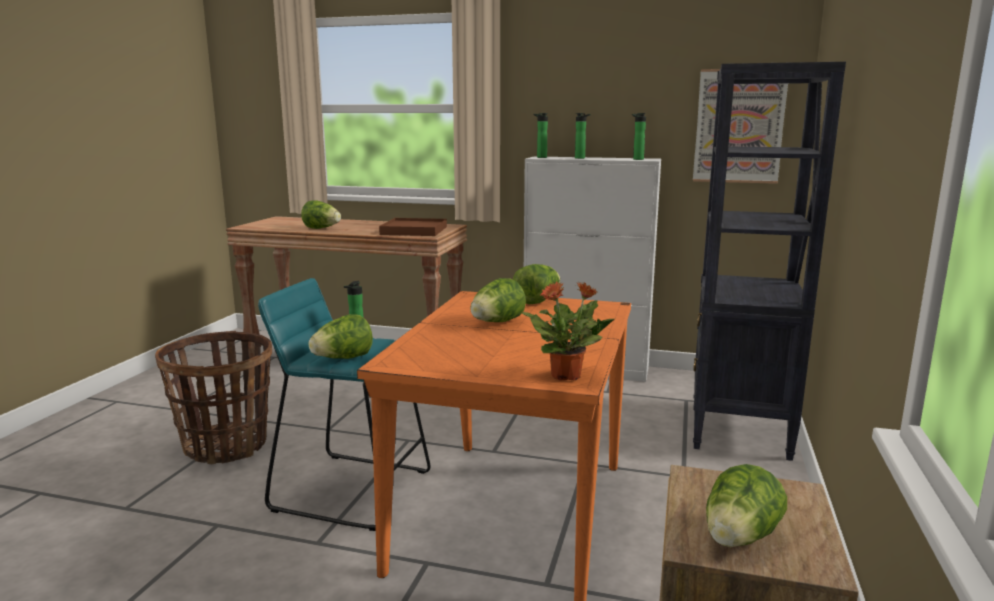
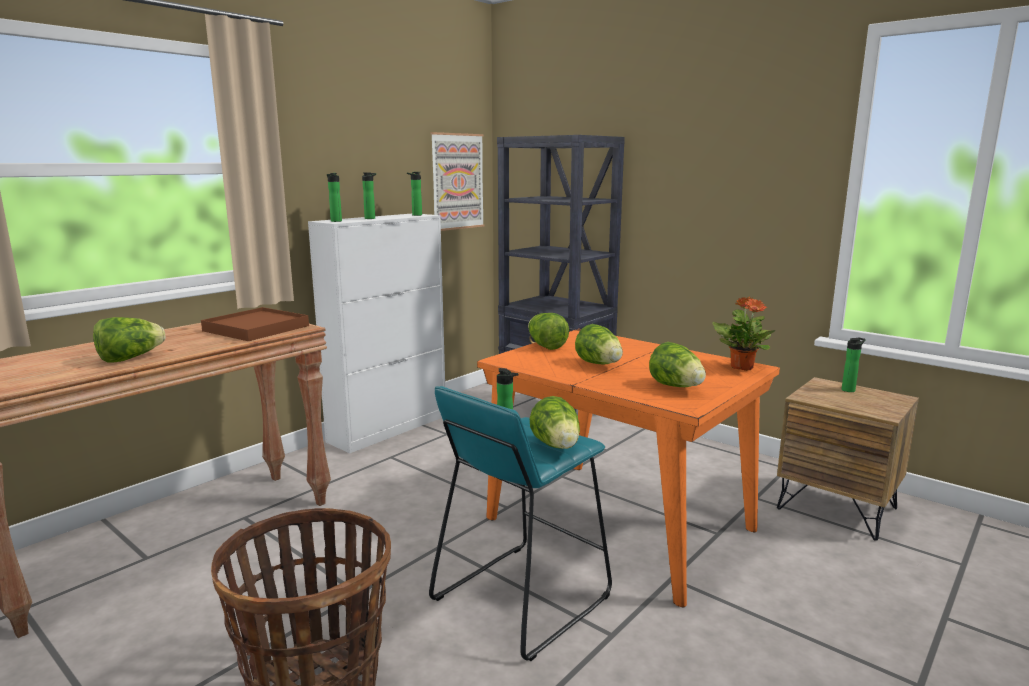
camera: 65 degrees left, 0 degrees up
lettuce [706,464,787,547] -> lettuce moved to [649,342,706,387]
none -> bottle [842,337,866,392]

